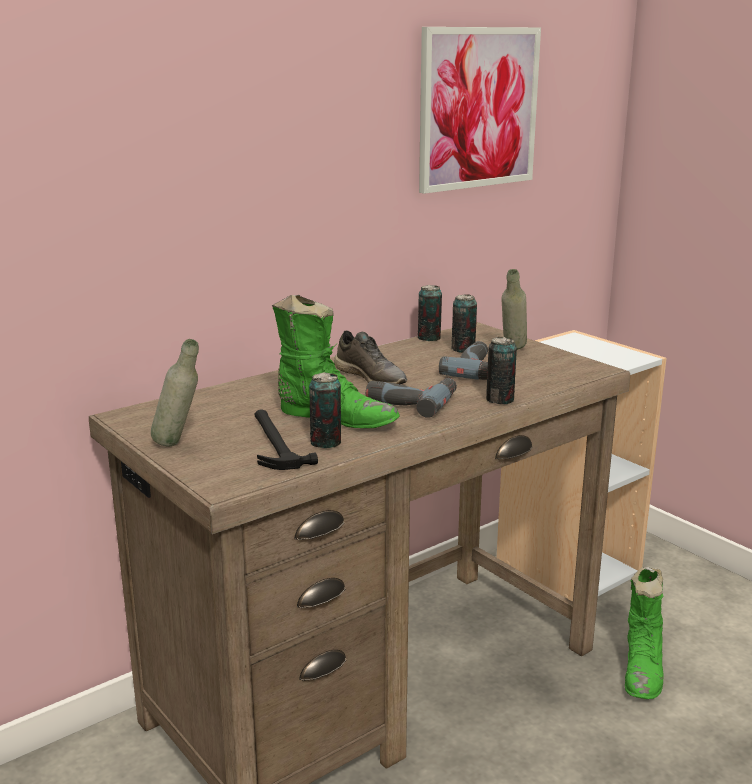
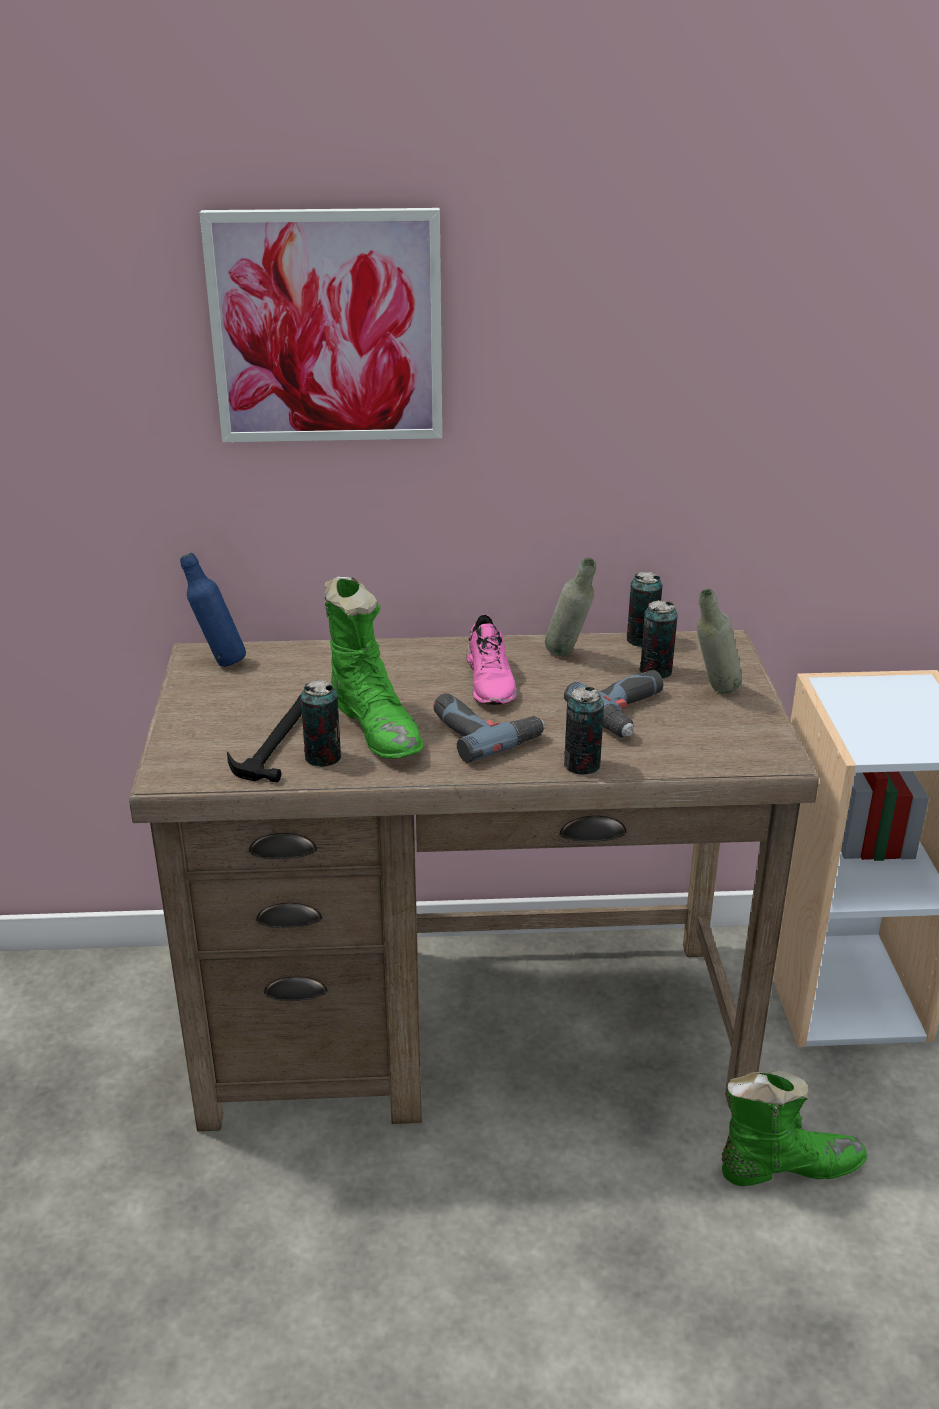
camera: 35 degrees right, 10 degrees up
grey bottle [151,339,199,446] -> grey bottle moved to [545,558,596,656]
grey shoe [334,330,407,384] -> pink shoe [466,614,517,705]
picture [419,27,541,194] -> picture moved to [200,208,442,442]
green boot [625,567,664,699] -> green boot turned 150 degrees counterclockwise [722,1070,868,1186]
none -> blue bottle [180,553,246,667]

